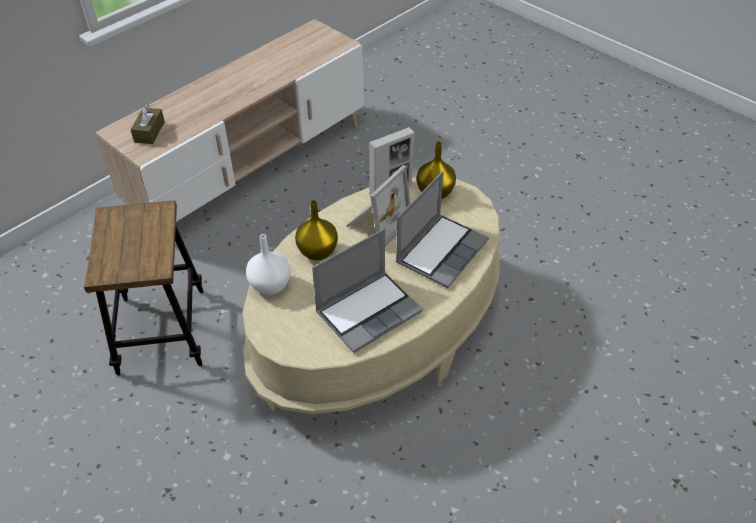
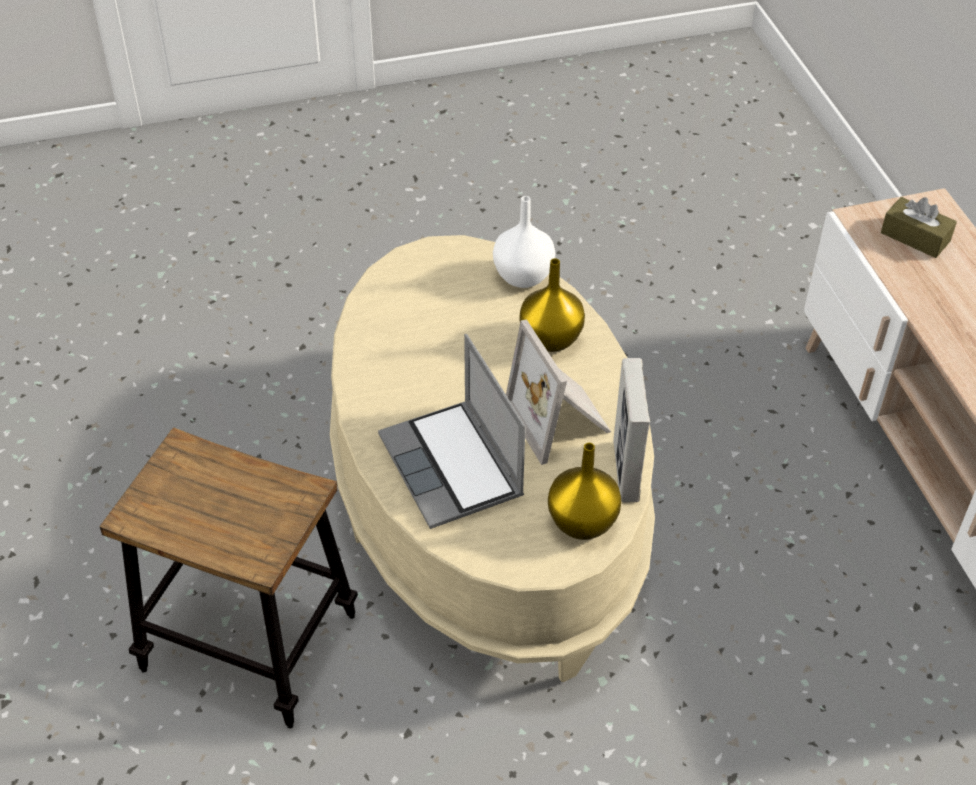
camera: 120 degrees right, 0 degrees up
stool [84,200,203,376] -> stool moved to [99,427,358,728]
laptop [312,229,423,353] -> none

